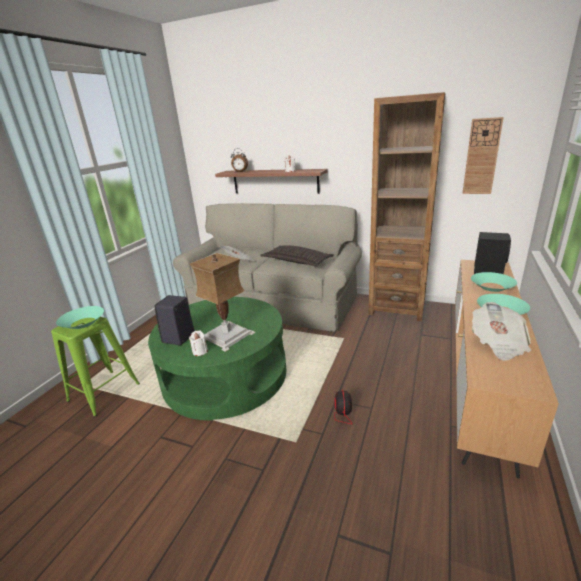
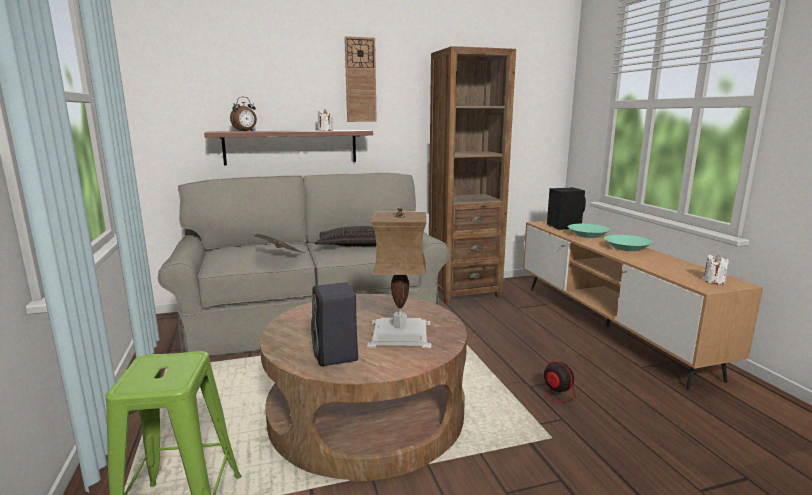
camera: 40 degrees left, 10 degrees down
turquoise bowl [56,306,104,329] -> none
green coffee table [148,297,286,420] -> brown coffee table [260,294,467,481]
white candle [189,330,208,356] -> white candle moved to [703,255,729,284]
wall clock [462,117,504,194] -> wall clock moved to [345,36,377,122]
newspaper [472,302,531,361] -> none

